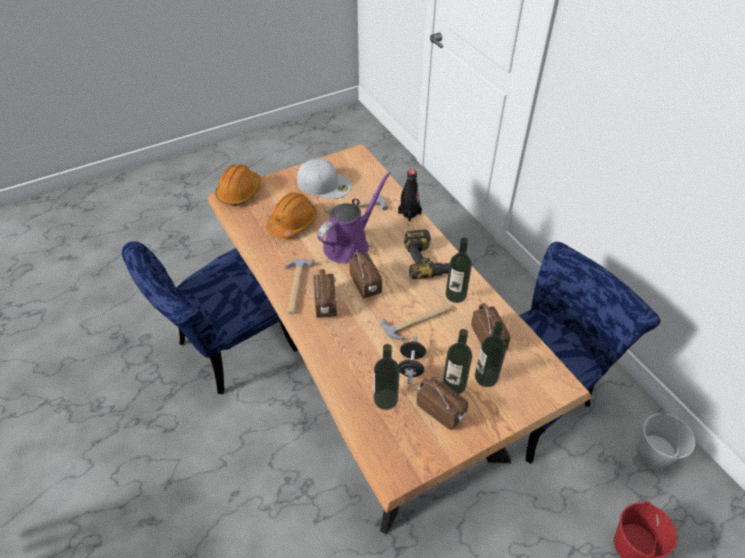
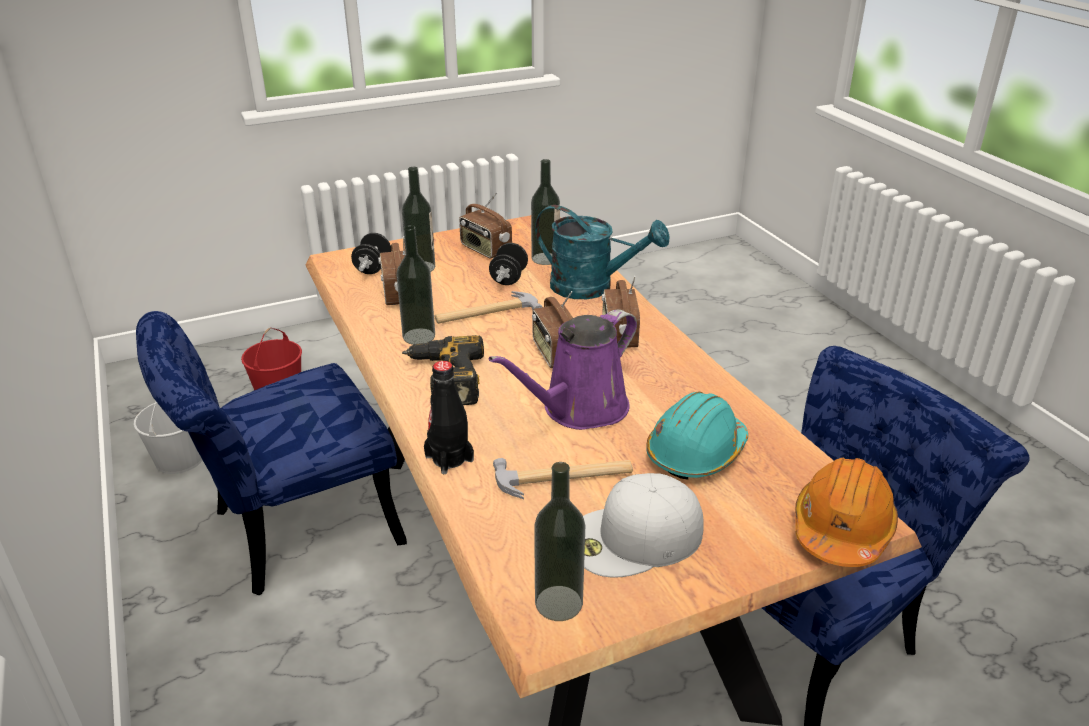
camera: 175 degrees left, 15 degrees down
orange hard hat [266,193,317,238] -> turquoise hard hat [647,392,748,480]
hammer [285,259,314,314] -> none
white cap [297,159,352,199] -> white cap turned 45 degrees counterclockwise [583,473,704,578]
bottle [443,329,472,394] -> bottle moved to [534,462,585,621]
none -> black dumbbell [351,233,391,274]
none -> turquoise watering can [535,205,669,299]

